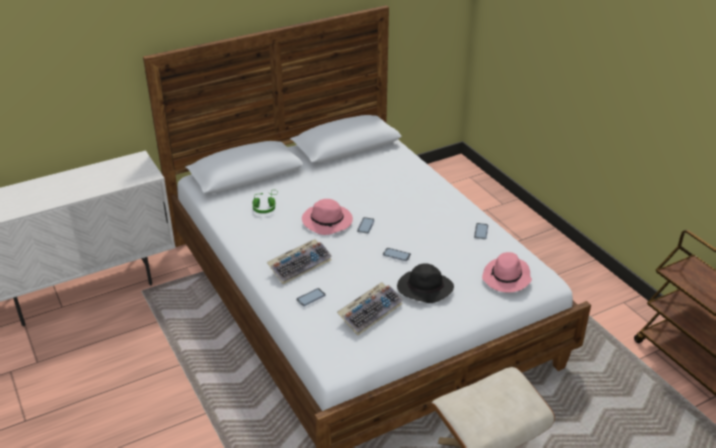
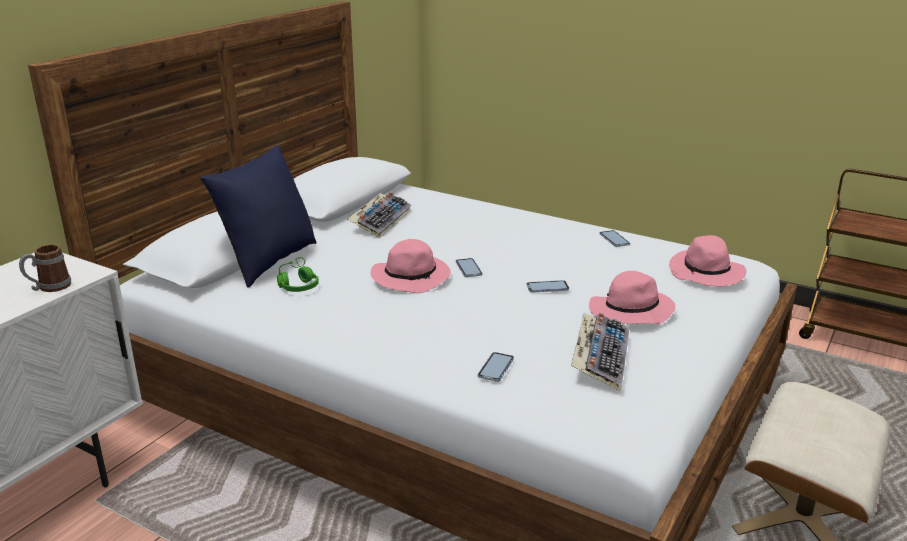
camera: 30 degrees left, 10 degrees down
keyboard [267,239,332,285] -> keyboard moved to [348,192,411,238]
black hat [397,264,454,303] -> pink hat [589,271,676,324]
none -> mug [19,244,71,292]
none -> blue pillow [200,145,317,288]

